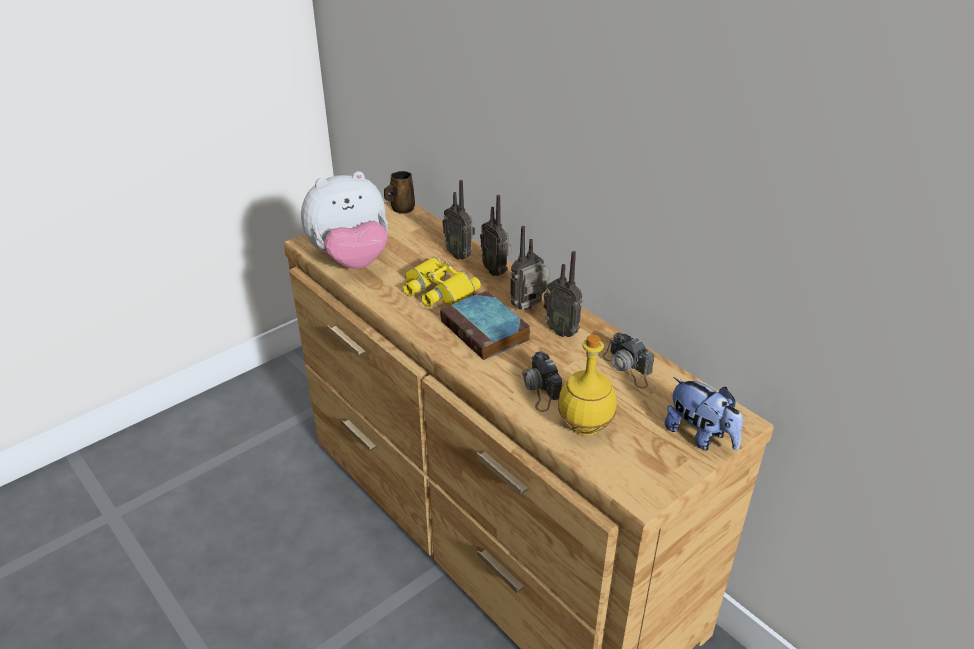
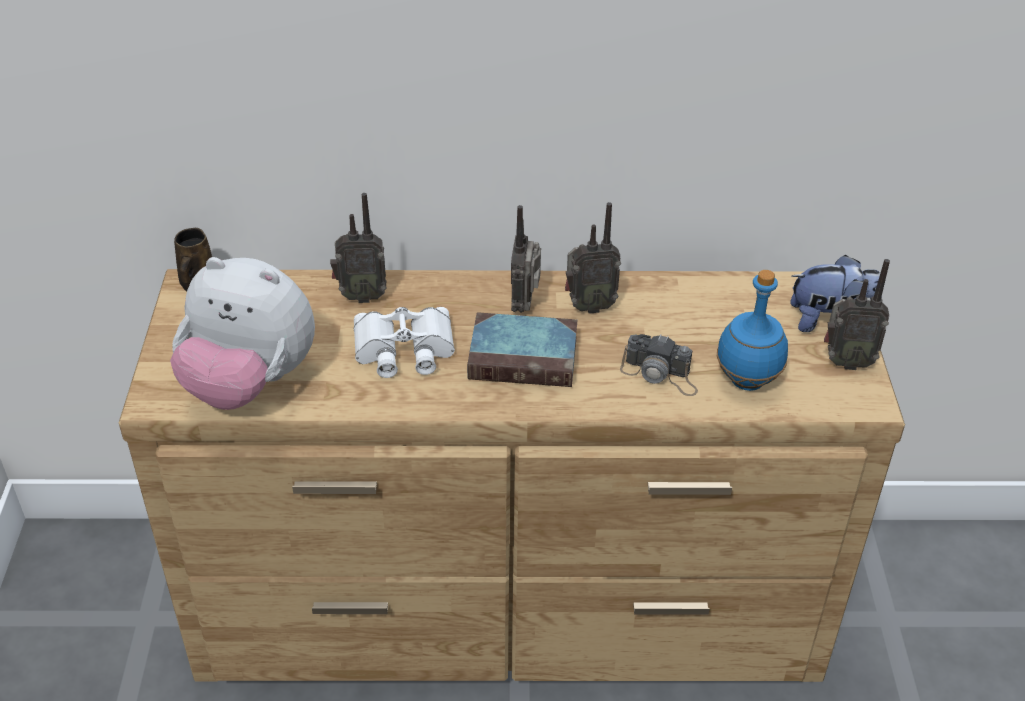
camera: 50 degrees left, 5 degrees up
plush toy [301,171,388,269] -> plush toy turned 90 degrees clockwise [170,257,315,410]
yellow binoculars [403,257,481,307] -> white binoculars [354,307,455,378]
radio [480,195,512,276] -> radio moved to [824,259,890,370]
yellow bottle [558,335,616,436] -> blue bottle [717,270,788,391]
camera [602,332,654,389] -> none

